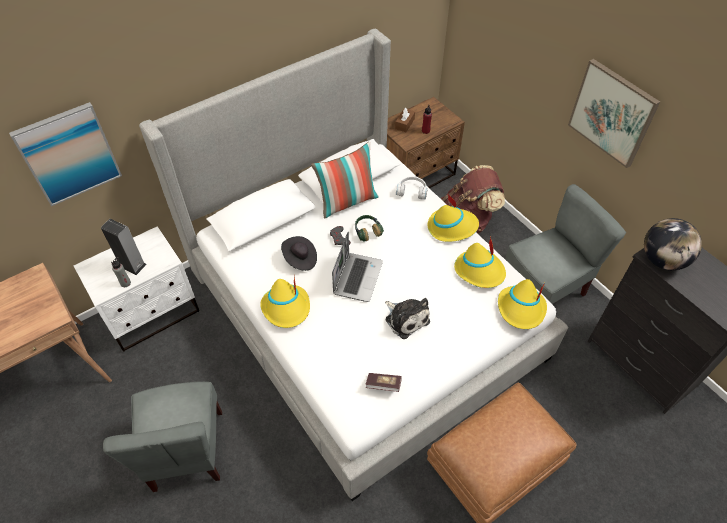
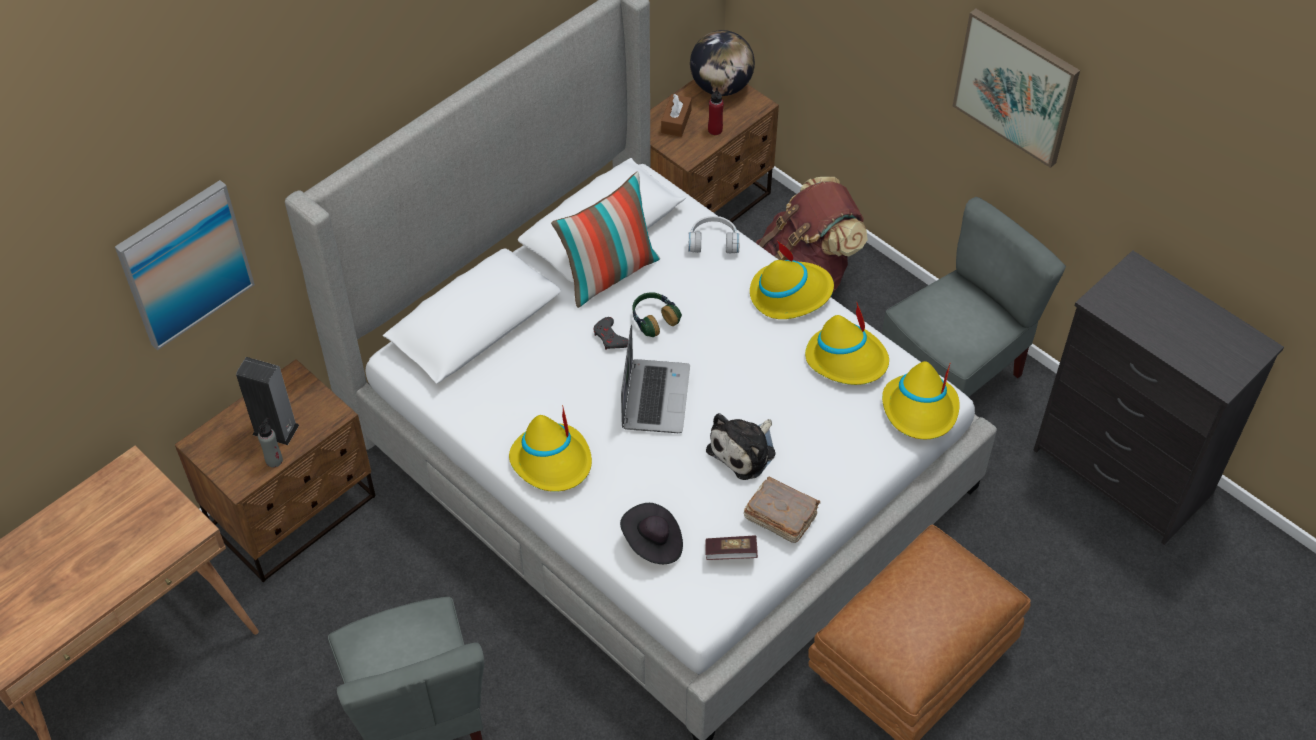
camera: 10 degrees left, 0 degrees up
white nightstand [74,226,199,352] -> brown nightstand [175,359,376,582]
black hat [281,236,317,271] -> black hat moved to [620,503,683,564]
plush toy [385,298,430,339] -> plush toy turned 90 degrees clockwise [706,413,776,480]
globe [644,218,702,270] -> globe moved to [690,30,755,96]
none -> brown book [744,476,820,543]

